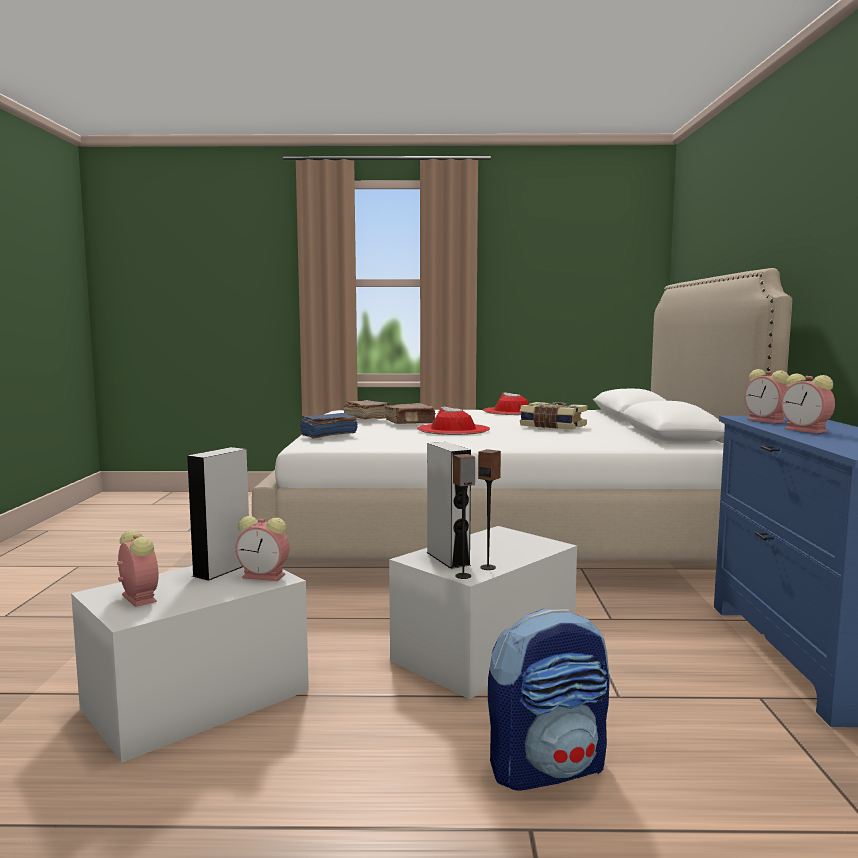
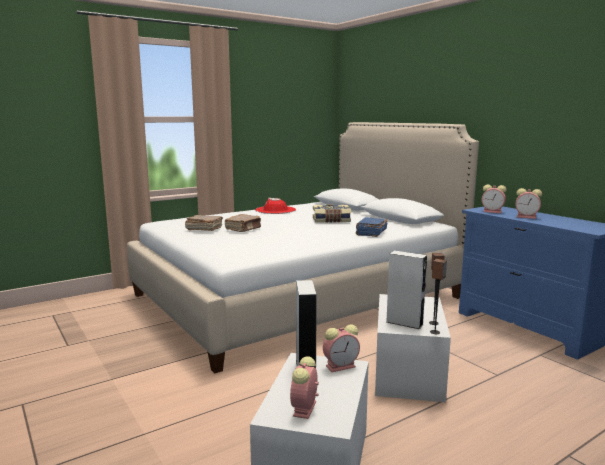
camera: 35 degrees left, 5 degrees up
alarm clock [117,530,158,607] -> alarm clock turned 90 degrees counterclockwise [290,356,319,419]
blue book [300,413,357,439] -> blue book moved to [356,217,388,237]
red hat [417,407,490,435] -> none
backpack [488,609,610,791] -> none

